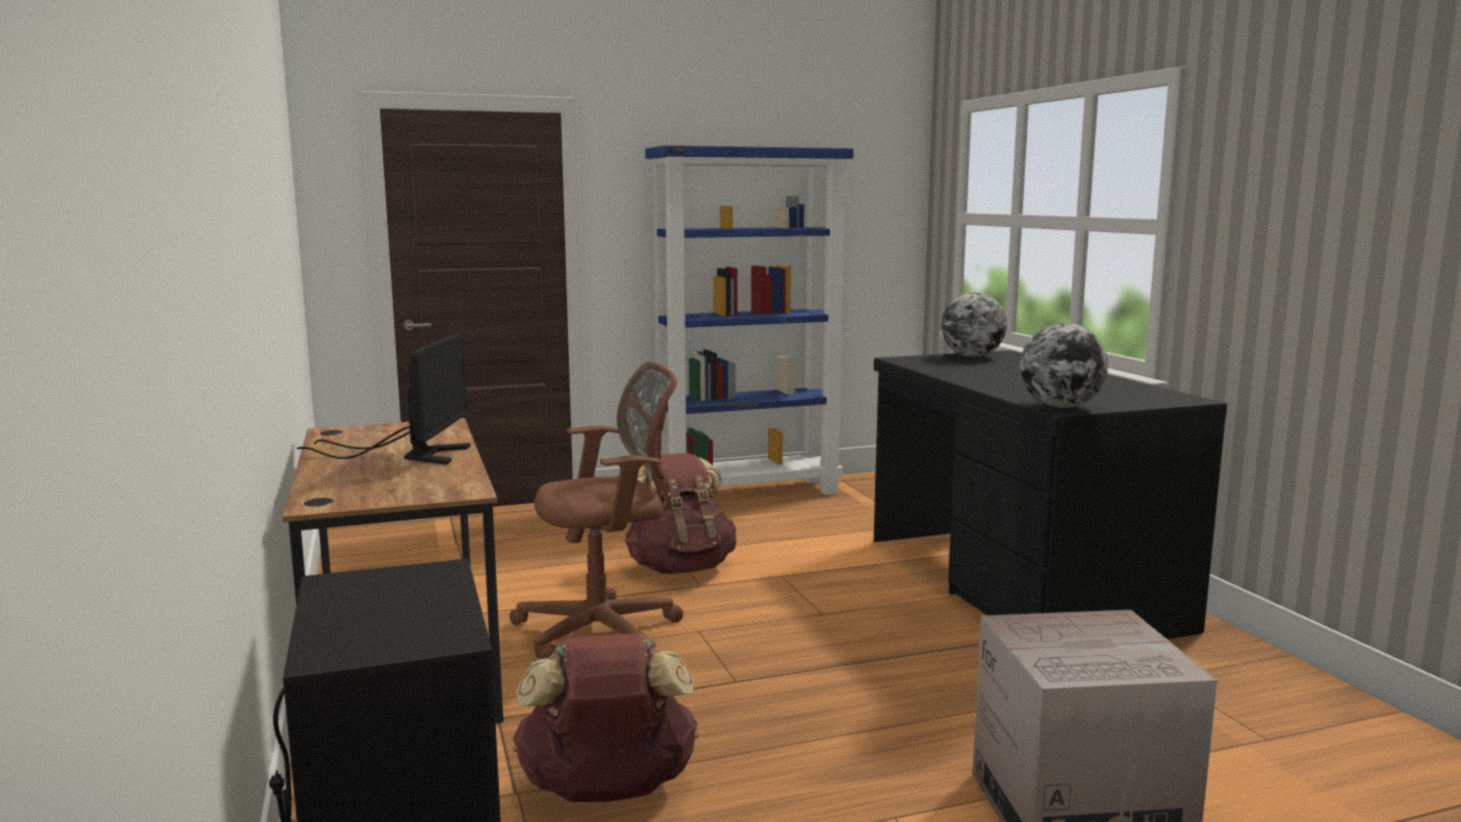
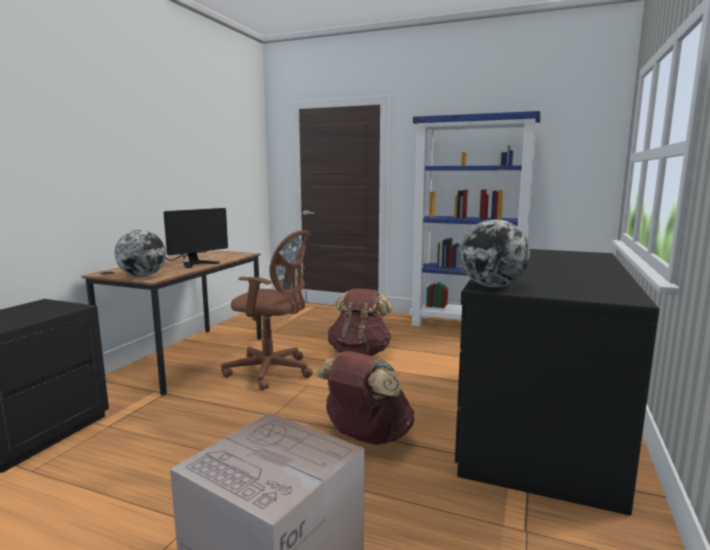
camera: 40 degrees right, 0 degrees up
brown backpack [513,633,699,802] -> brown backpack moved to [315,351,415,445]
globe [941,293,1007,357] -> globe moved to [115,230,166,277]

